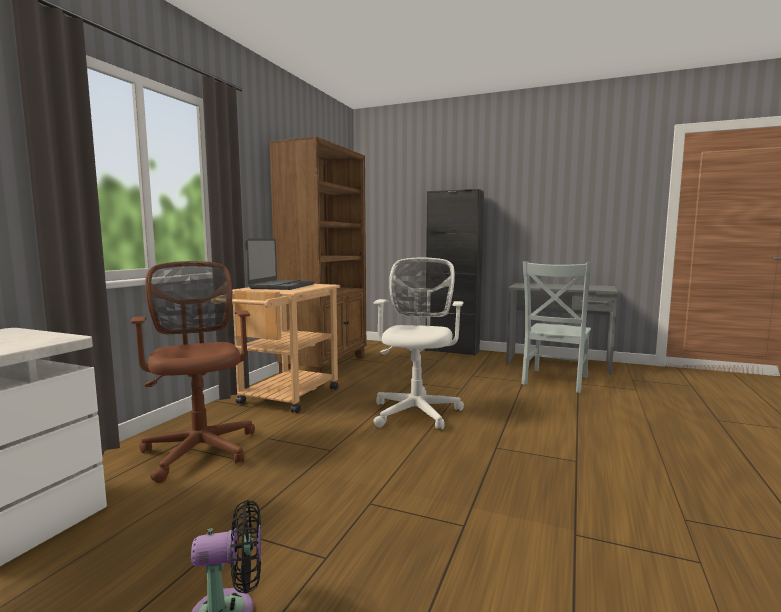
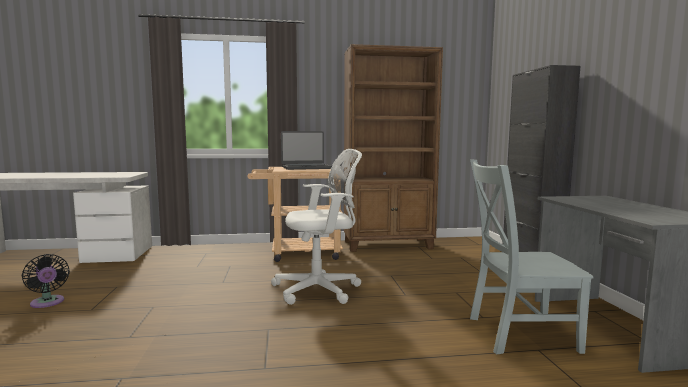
camera: 60 degrees right, 0 degrees up
brown office chair [130,261,255,483] -> none

